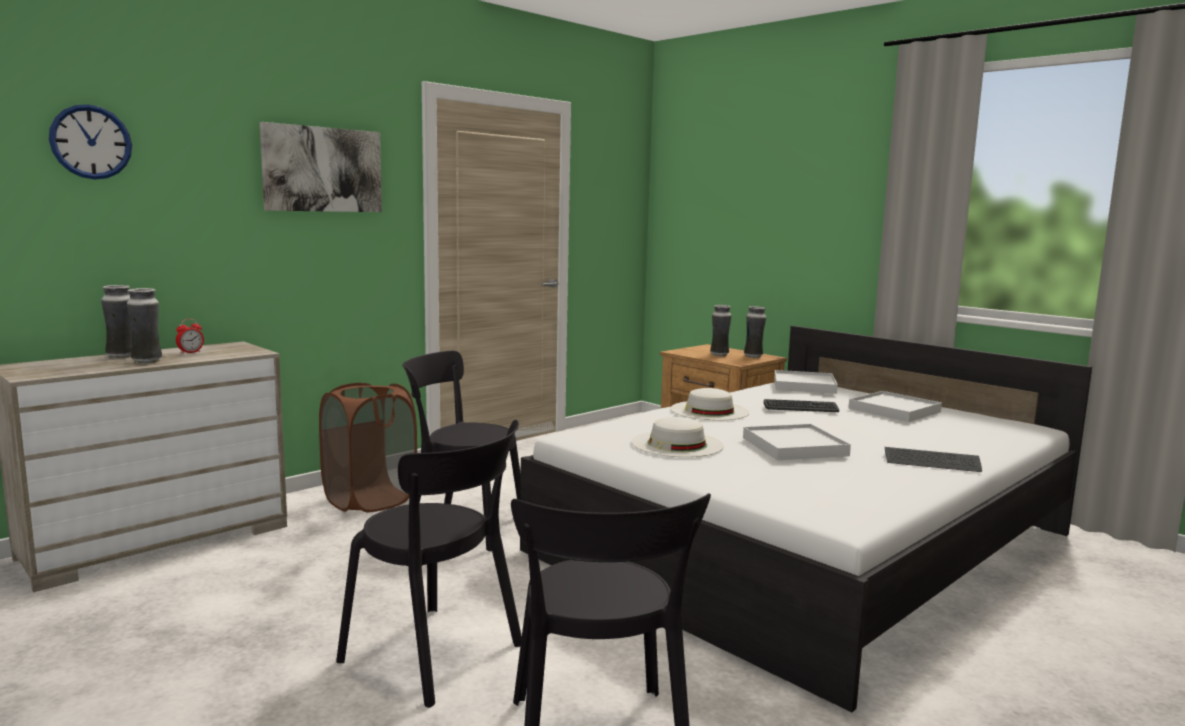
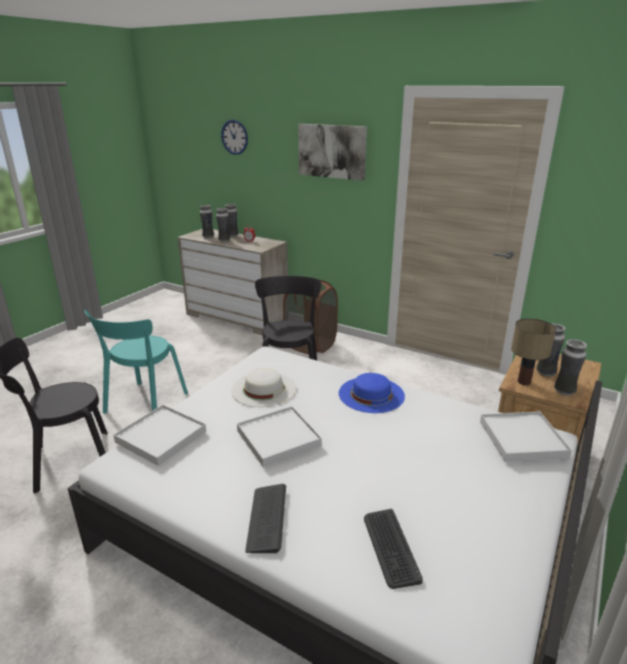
camera: 75 degrees right, 15 degrees up
black chair [336,420,522,708] -> turquoise chair [84,310,188,413]
white hat [671,388,750,421] -> blue hat [339,373,405,413]
keyboard [764,399,839,412] -> keyboard moved to [364,509,423,589]
white tray [849,391,942,422] -> white tray moved to [113,405,206,466]
none -> vase [200,205,214,239]
none -> table lamp [511,318,556,385]

